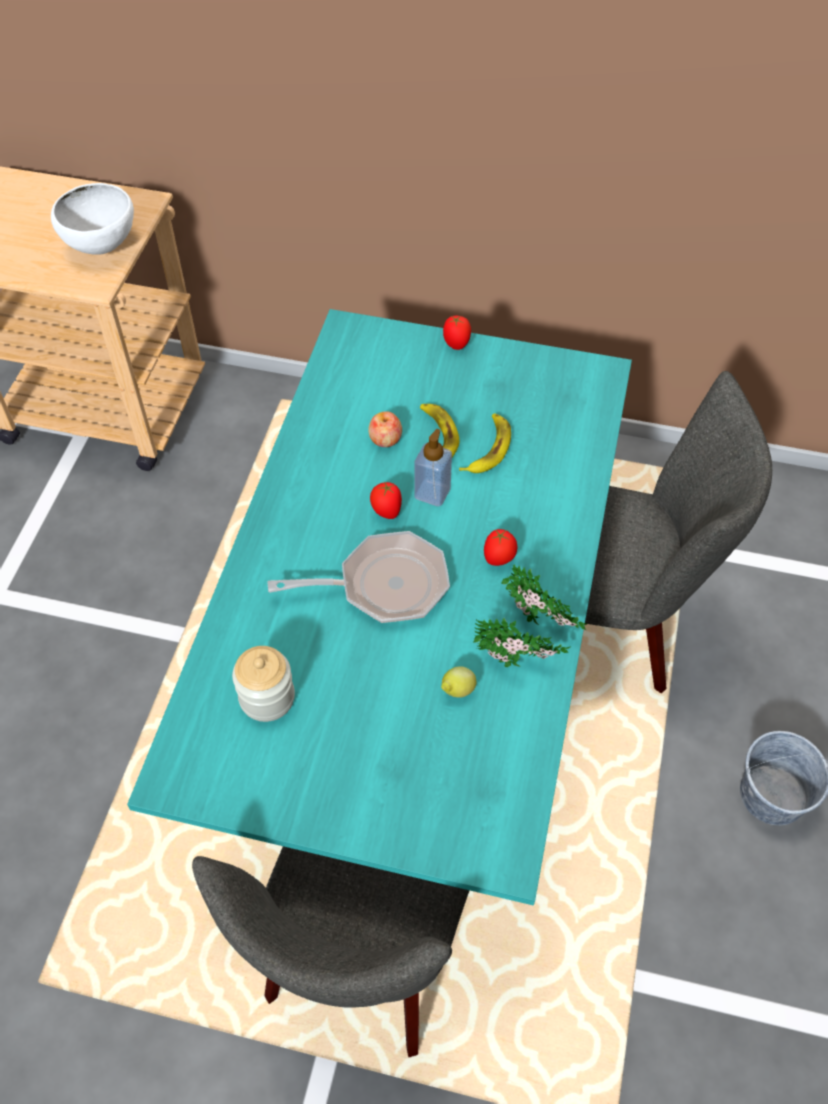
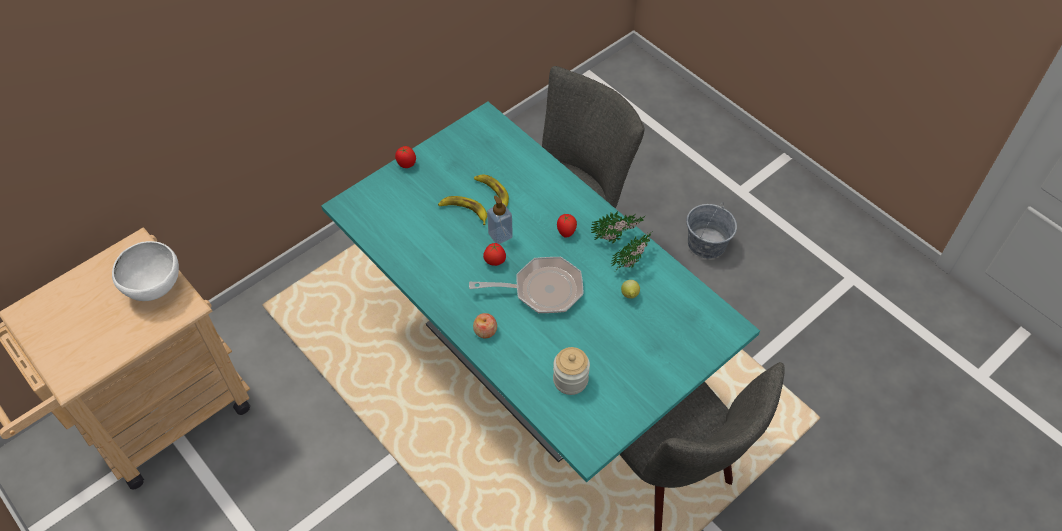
camera: 55 degrees left, 0 degrees up
frying pan [267,531,450,623] -> frying pan turned 60 degrees clockwise [469,257,584,313]
apple [368,411,402,447] -> apple moved to [473,313,497,338]

